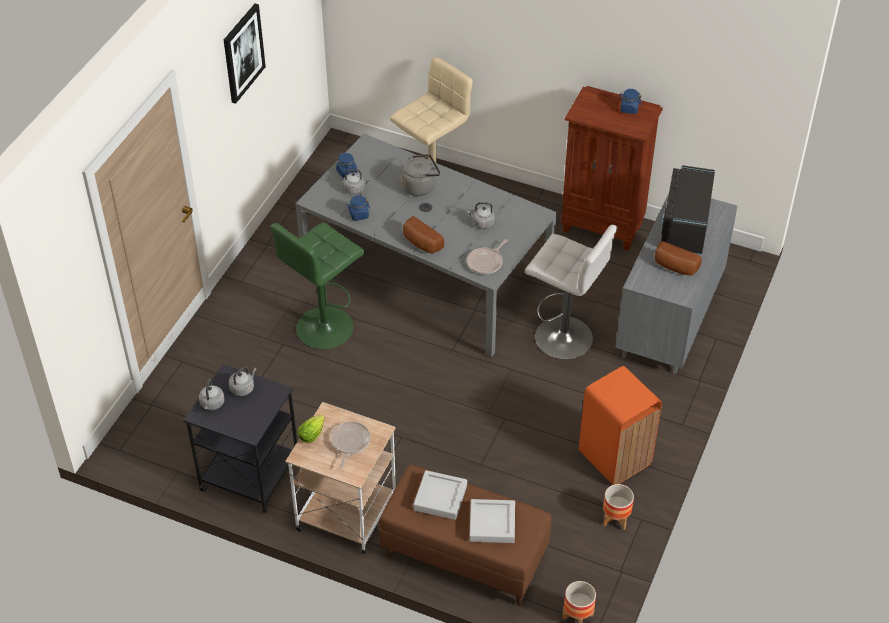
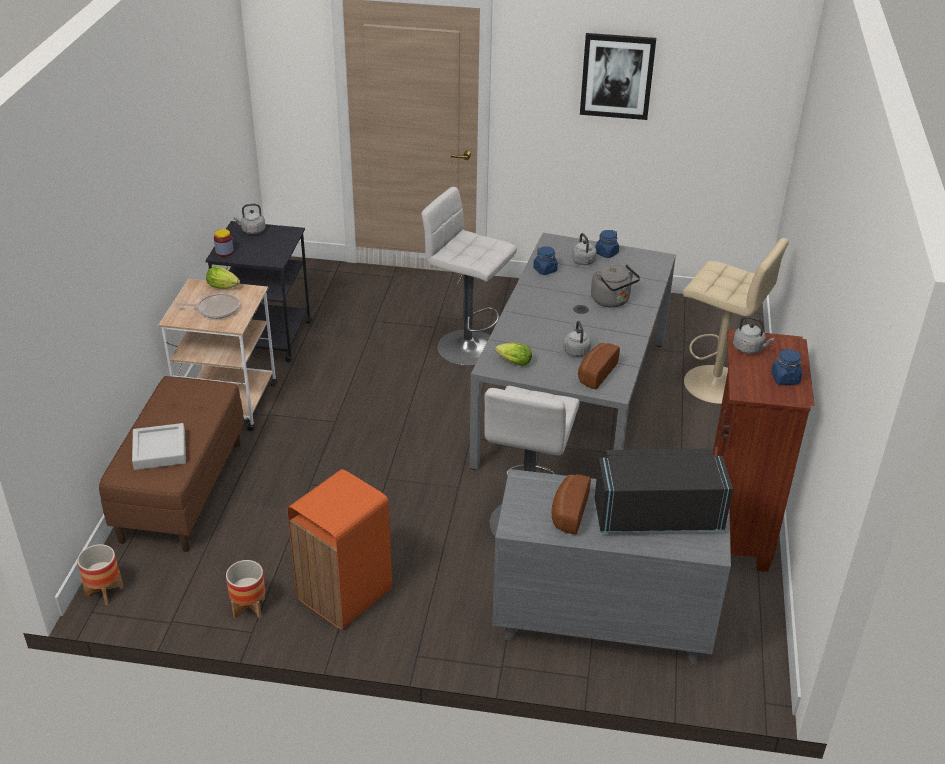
camera: 75 degrees right, 10 degrees down
grey kettle [229,367,257,396] -> grey kettle moved to [733,316,774,354]
green stool [270,222,364,349] -> white stool [421,187,517,365]
bread [403,216,444,254] -> bread moved to [578,343,620,390]
grey tray [413,470,467,520] -> none
frying pan [467,239,508,274] -> lettuce [495,343,532,366]
none -> jar [214,229,234,257]

